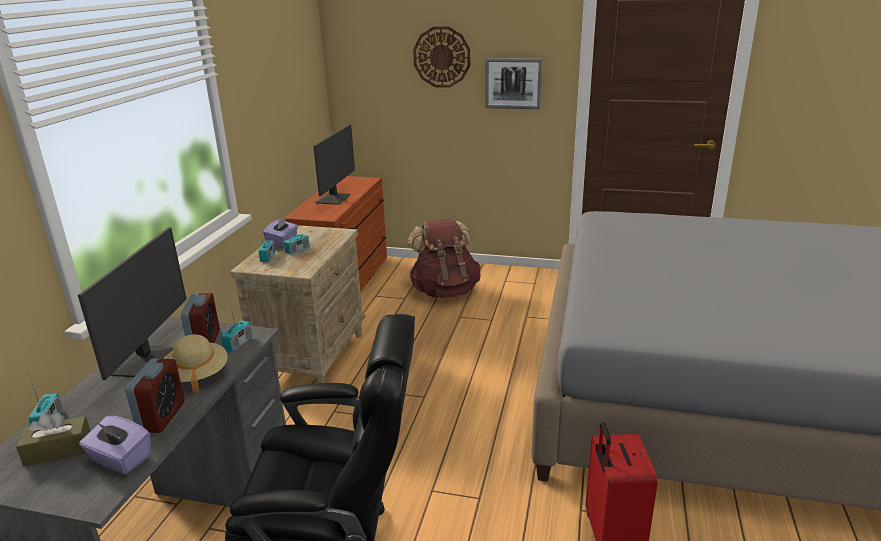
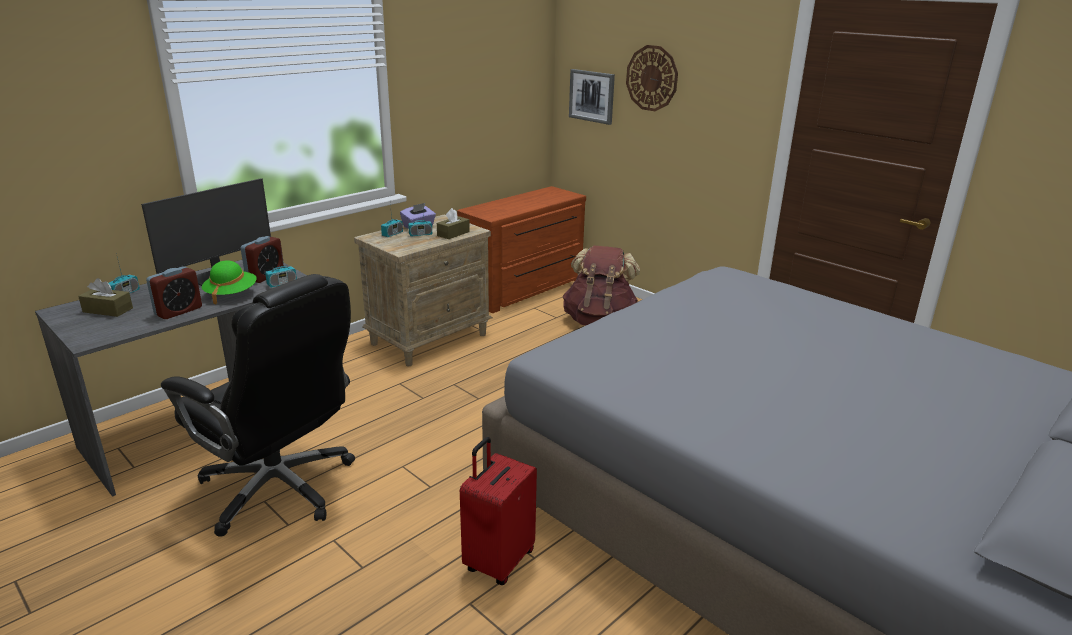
camera: 30 degrees right, 0 degrees up
purple tissue box [79,416,150,474] -> none
beige hat [164,334,228,393] -> green hat [202,260,257,305]
monitor [313,124,355,205] -> none
picture [485,58,542,109] -> picture moved to [569,69,615,125]
none -> brown tissue box [437,208,470,239]

